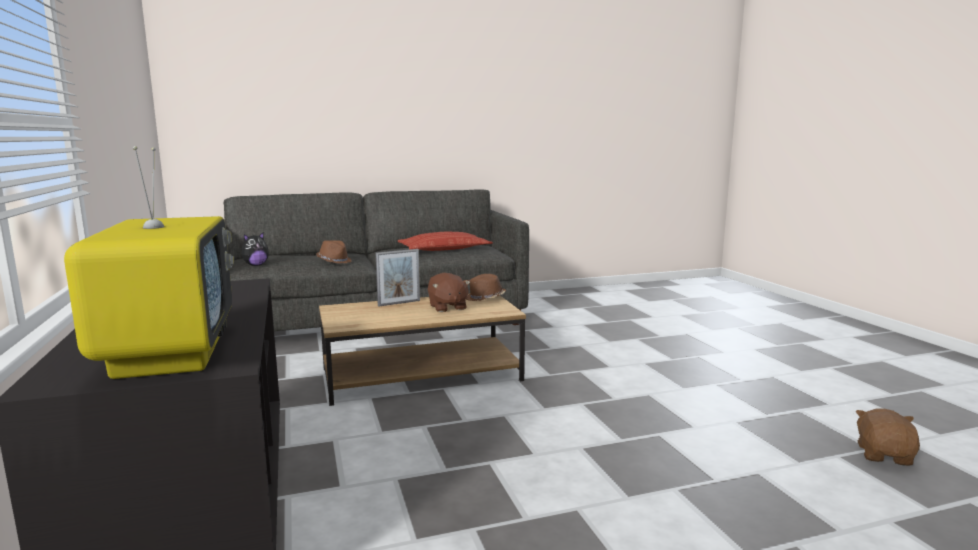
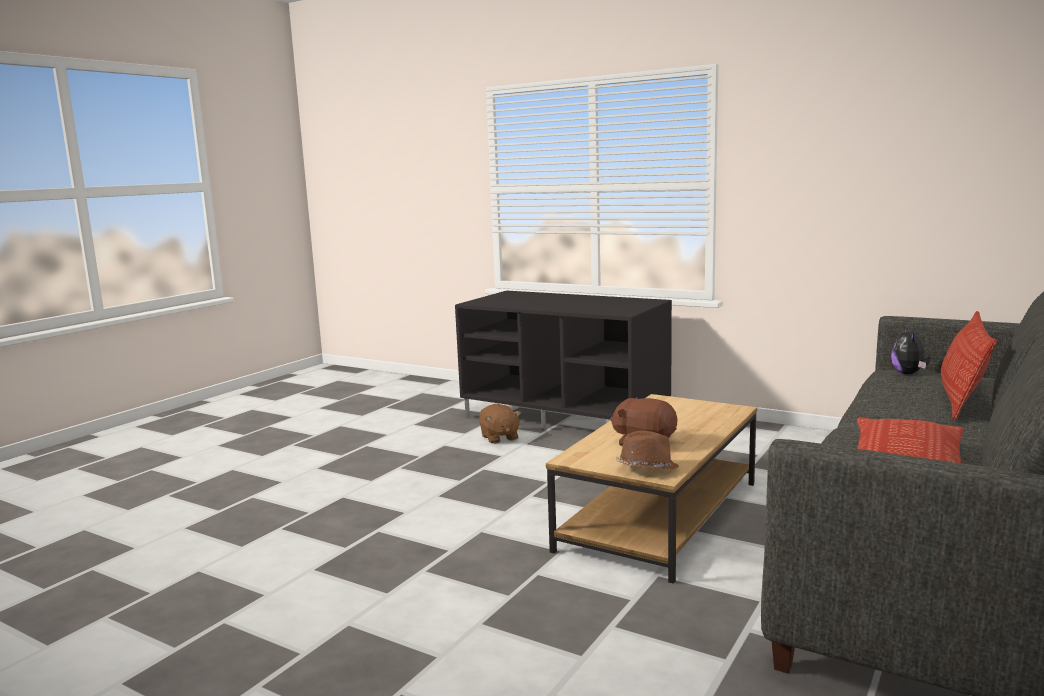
camera: 140 degrees right, 0 degrees up
television [64,146,234,379] -> none
brown hat [316,240,352,263] -> none
picture frame [376,249,420,307] -> none
brown plush toy [855,409,920,466] -> brown plush toy moved to [479,404,521,444]
none -> pillow [941,311,997,419]

